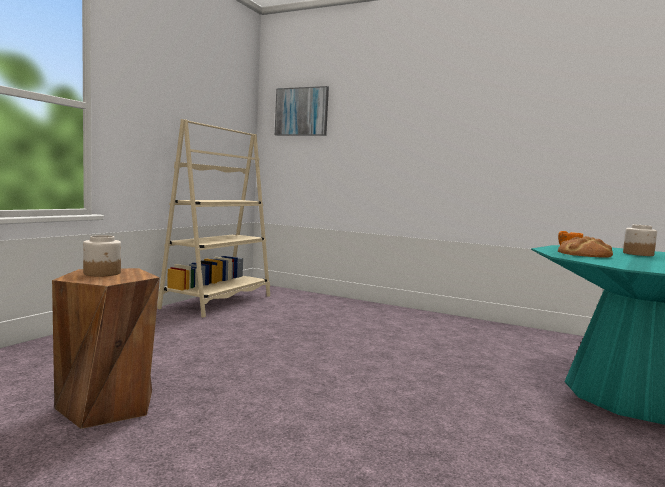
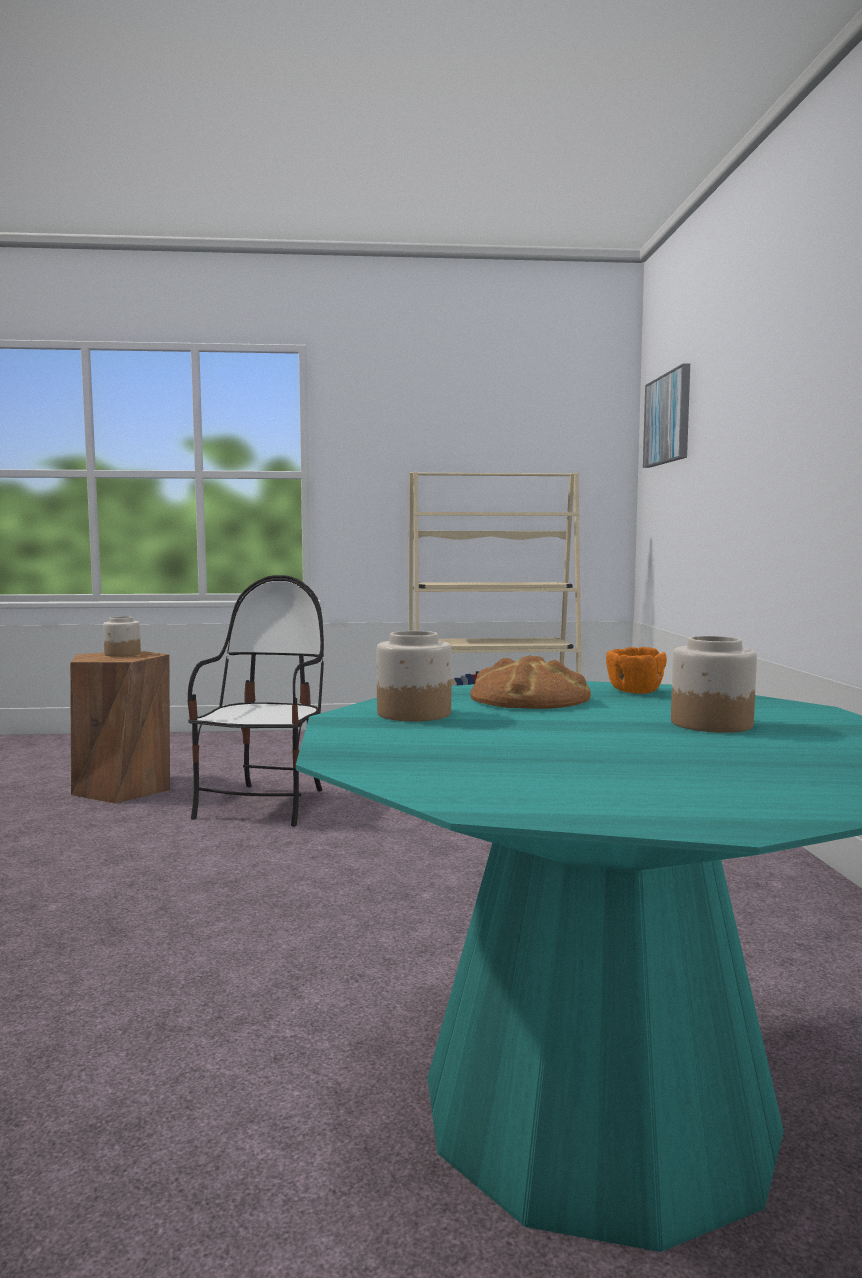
camera: 60 degrees right, 0 degrees up
none -> chair [187,575,324,827]
none -> jar [377,631,452,721]

